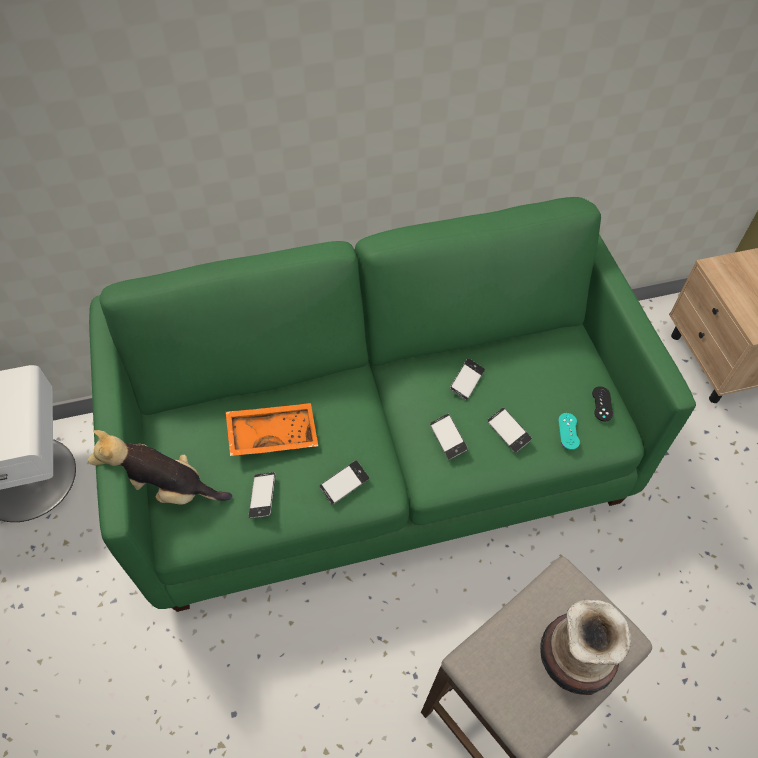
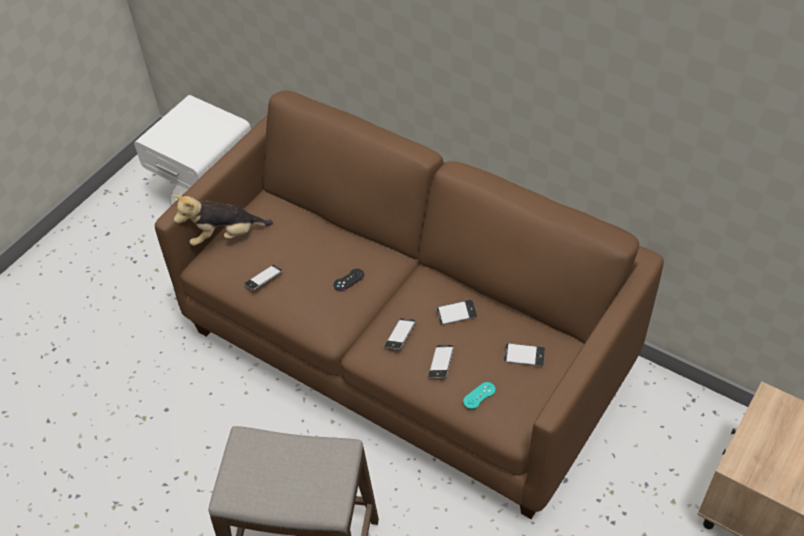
camera: 50 degrees right, 5 degrees down
plush toy [88,430,232,505] -> plush toy turned 75 degrees counterclockwise [173,195,273,246]
green sofa [89,197,696,612] -> brown sofa [155,90,664,519]
orange tray [226,403,318,456] -> none
phone [319,460,369,505] -> phone moved to [504,343,545,366]
vase [540,600,631,695] -> none
black game controller [592,386,613,422] -> black game controller moved to [334,269,364,291]

